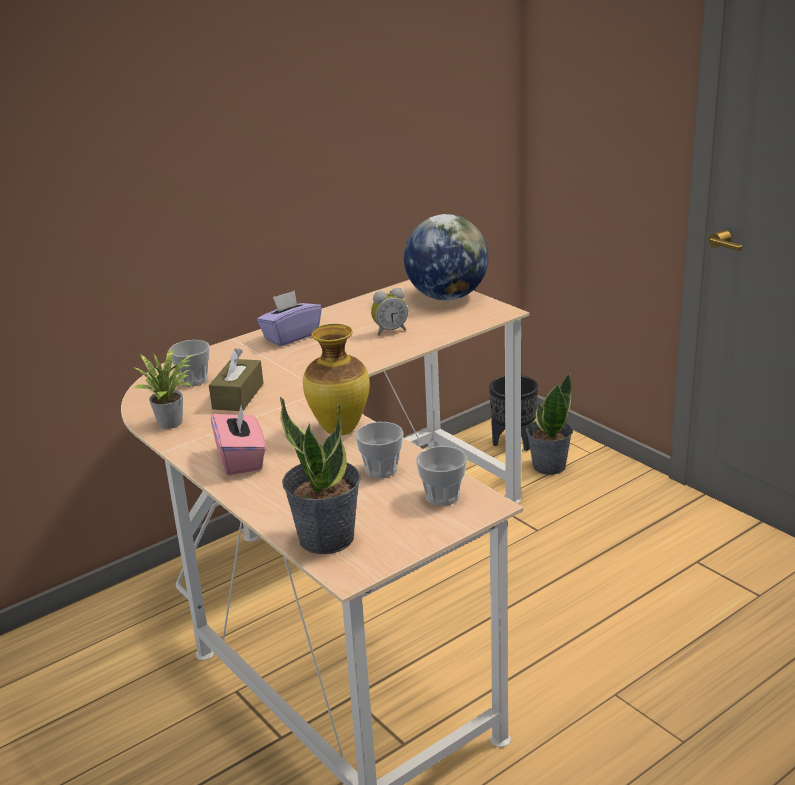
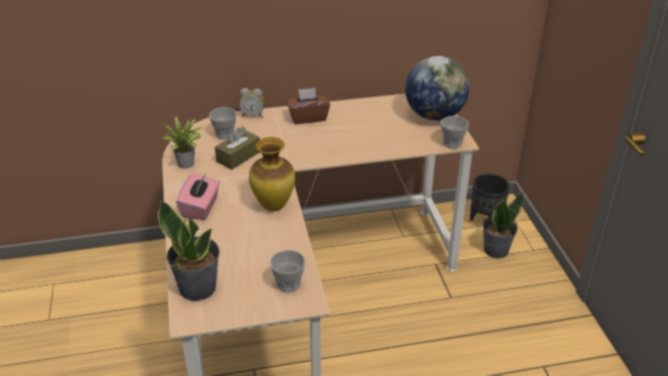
camera: 25 degrees right, 10 degrees up
purple tissue box [257,290,322,346] -> brown tissue box [286,88,330,124]
cup [355,422,404,478] -> cup moved to [441,116,469,149]
alarm clock [371,288,408,336] -> alarm clock moved to [239,88,265,118]

